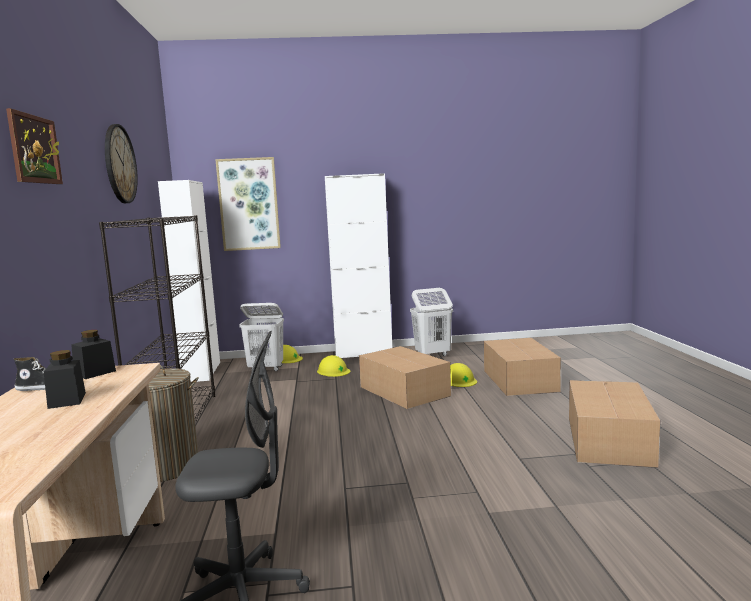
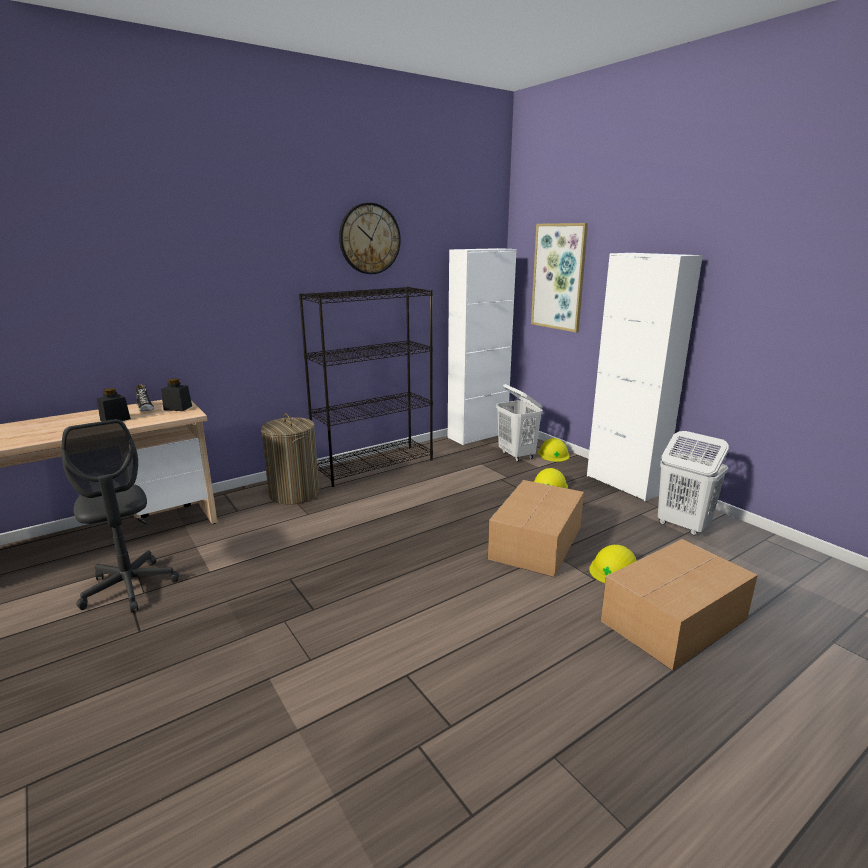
camera: 60 degrees right, 10 degrees up
picture [6,108,63,184] -> none
cardboard box [569,380,660,468] -> none

